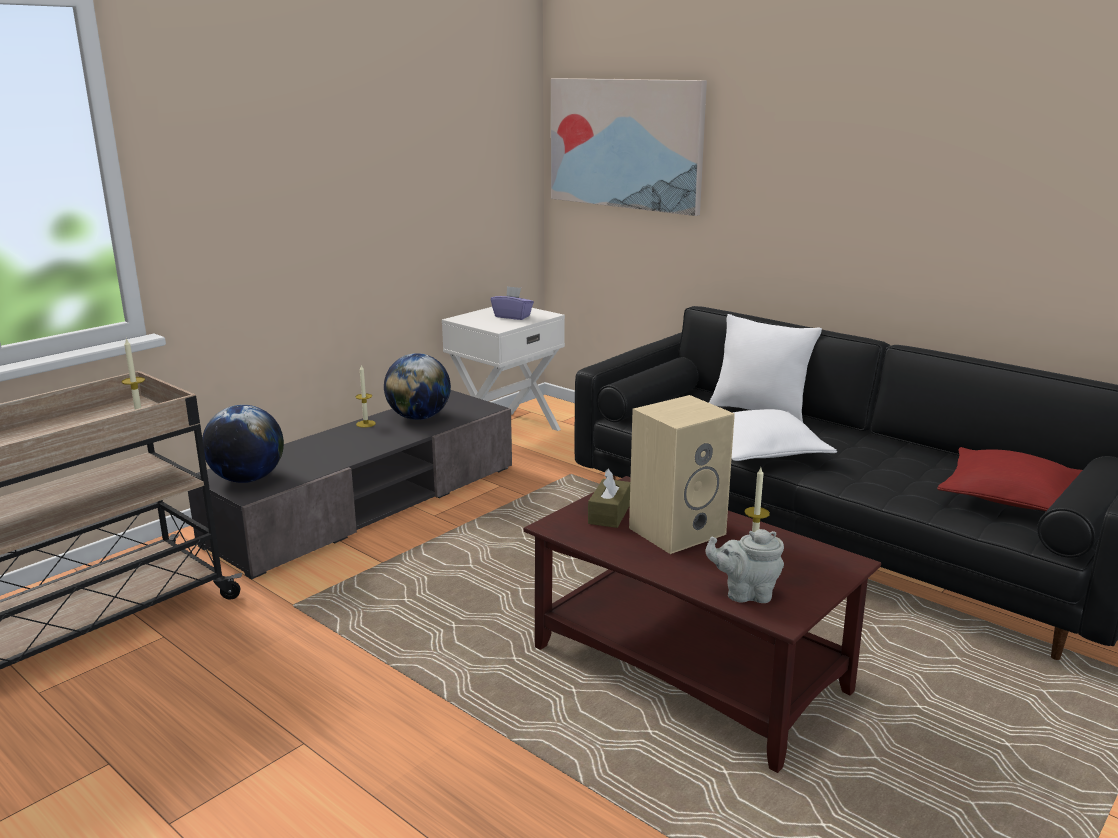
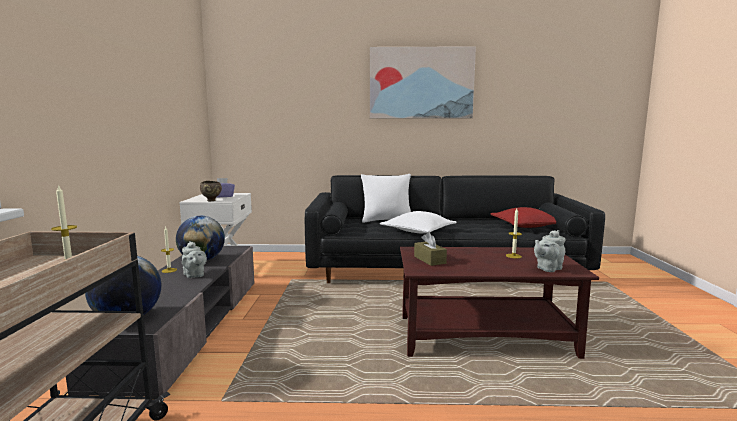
camera: 40 degrees left, 10 degrees down
picture [551,78,707,216] -> picture moved to [370,46,476,118]
beige speaker [629,395,735,554] -> none
none -> grey teapot [182,241,207,278]
none -> brown bowl [200,181,222,201]

